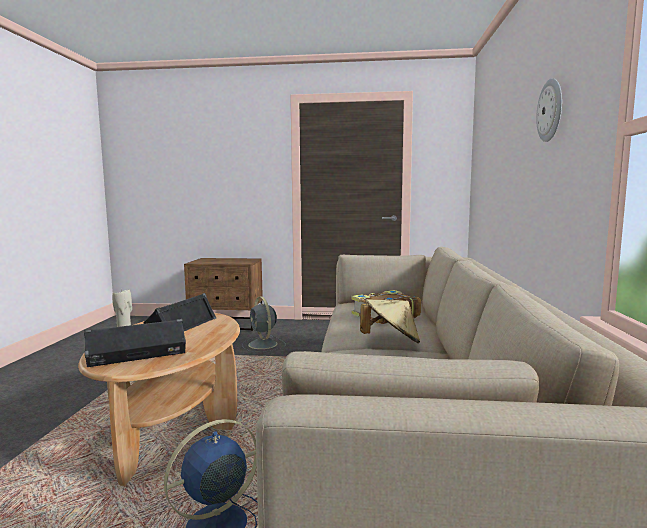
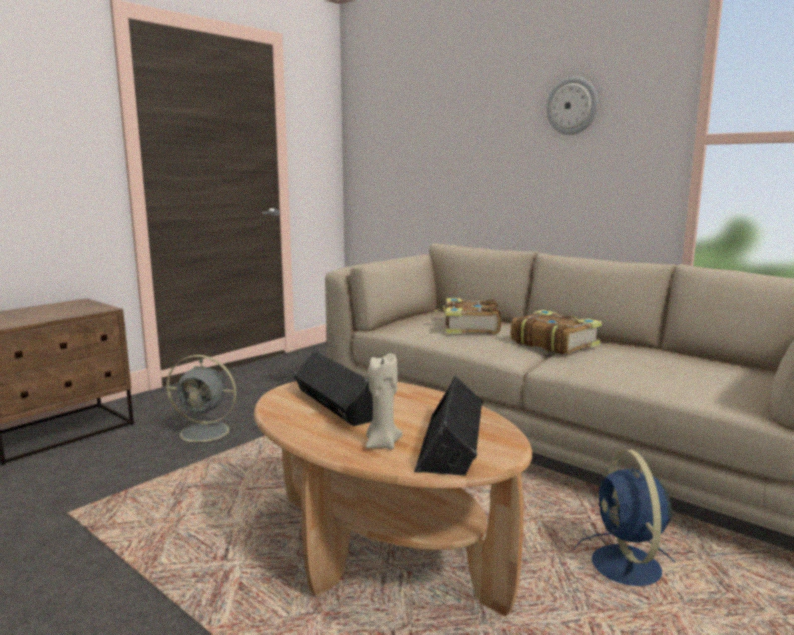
camera: 55 degrees left, 5 degrees up
beige hat [360,299,420,343] -> book [511,310,602,355]

